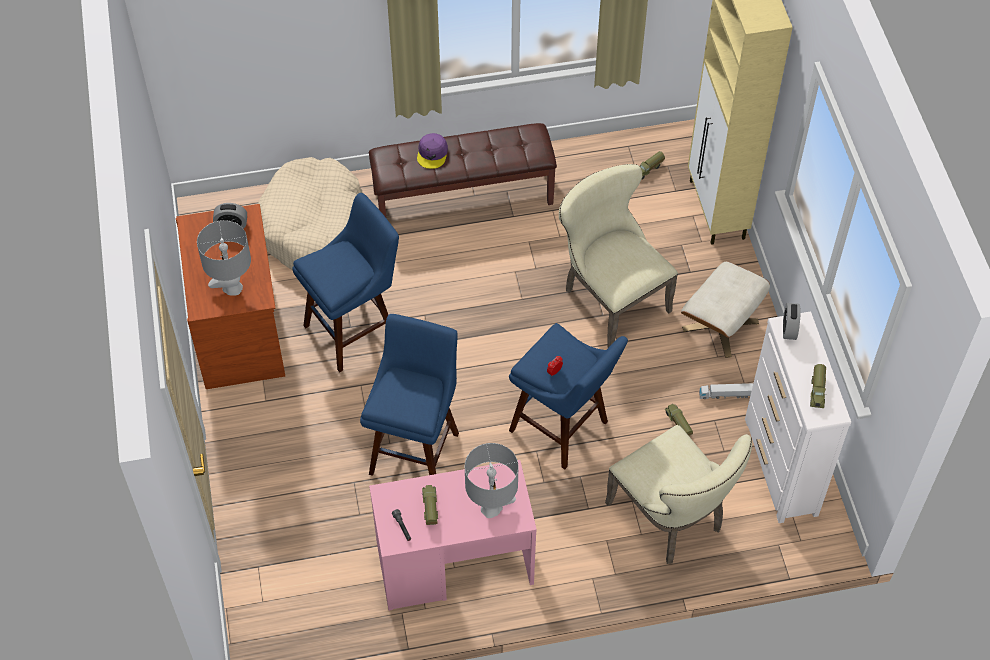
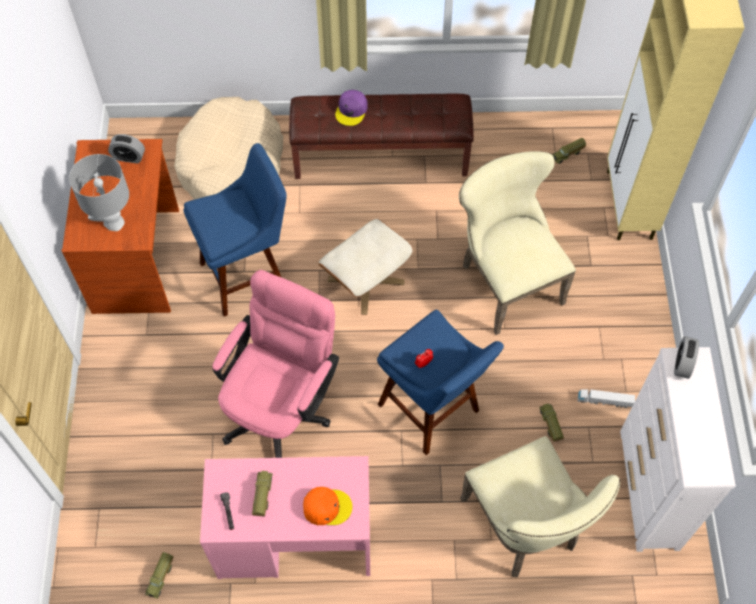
camera: 10 degrees right, 5 degrees up
blue stool [360,314,459,476] -> pink office chair [212,270,339,458]
grey table lamp [465,443,518,518] -> orange cap [303,487,352,525]
beige ottoman [681,261,770,358] -> beige ottoman moved to [318,219,413,315]
toy truck [810,364,827,408] -> toy truck moved to [145,552,174,599]

